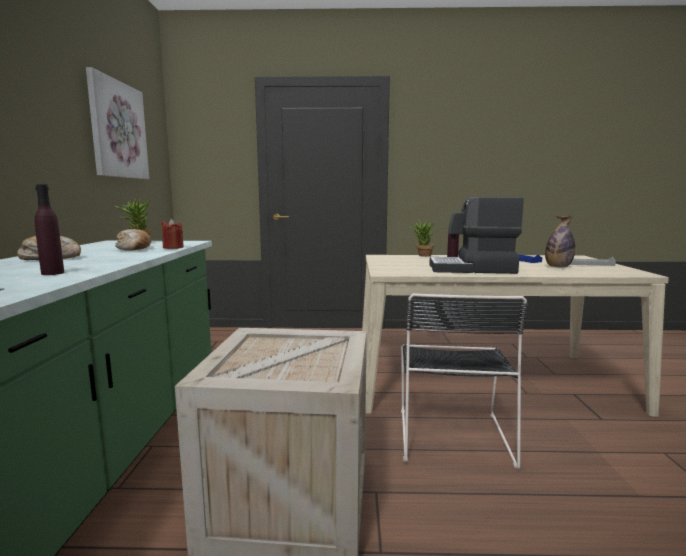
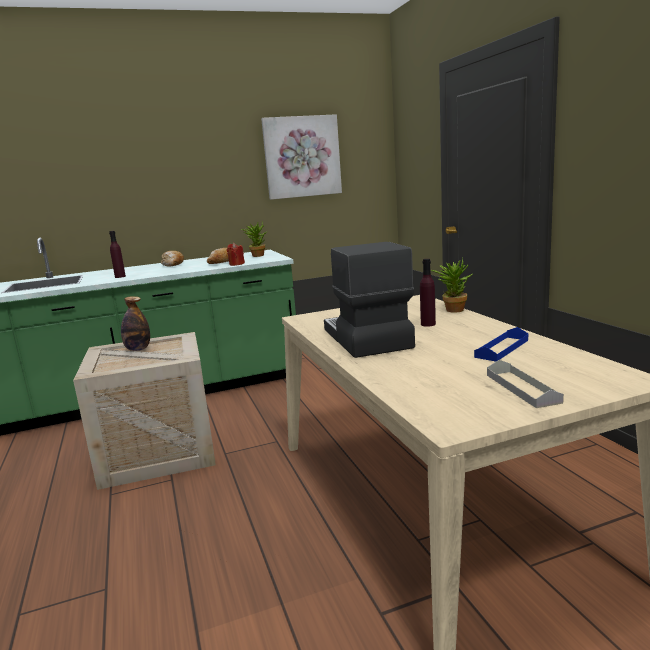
camera: 70 degrees right, 5 degrees up
black chair [401,293,528,469] -> none
bottle [545,216,575,268] -> bottle moved to [121,296,150,351]

